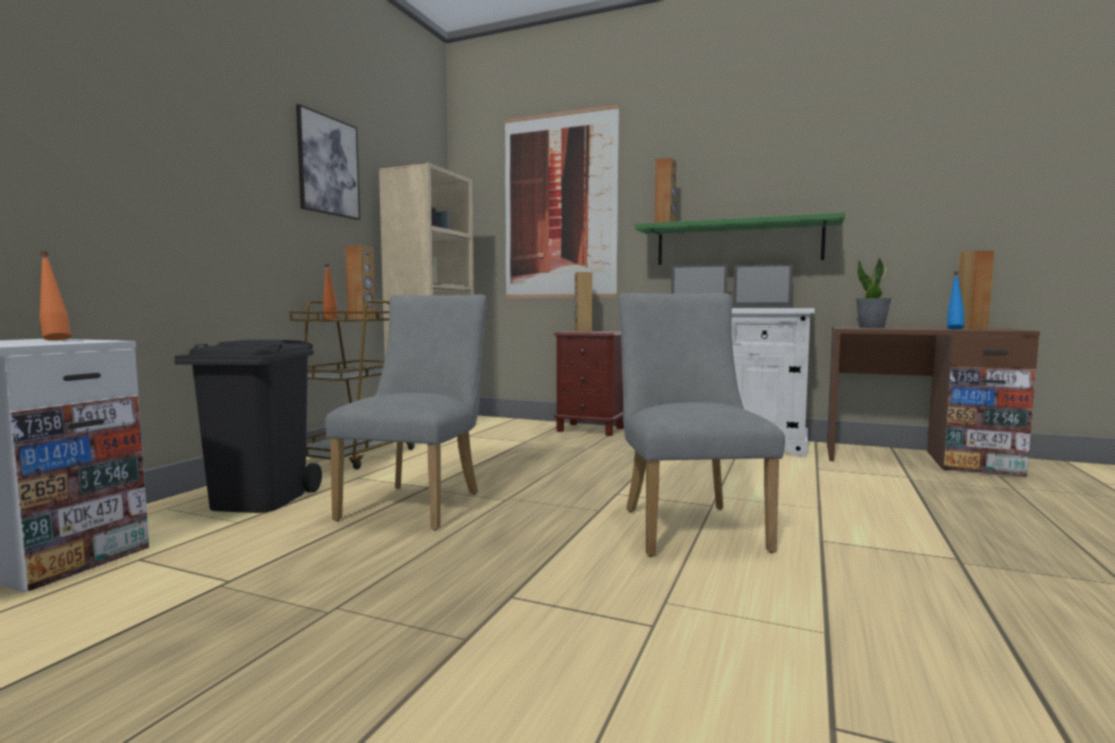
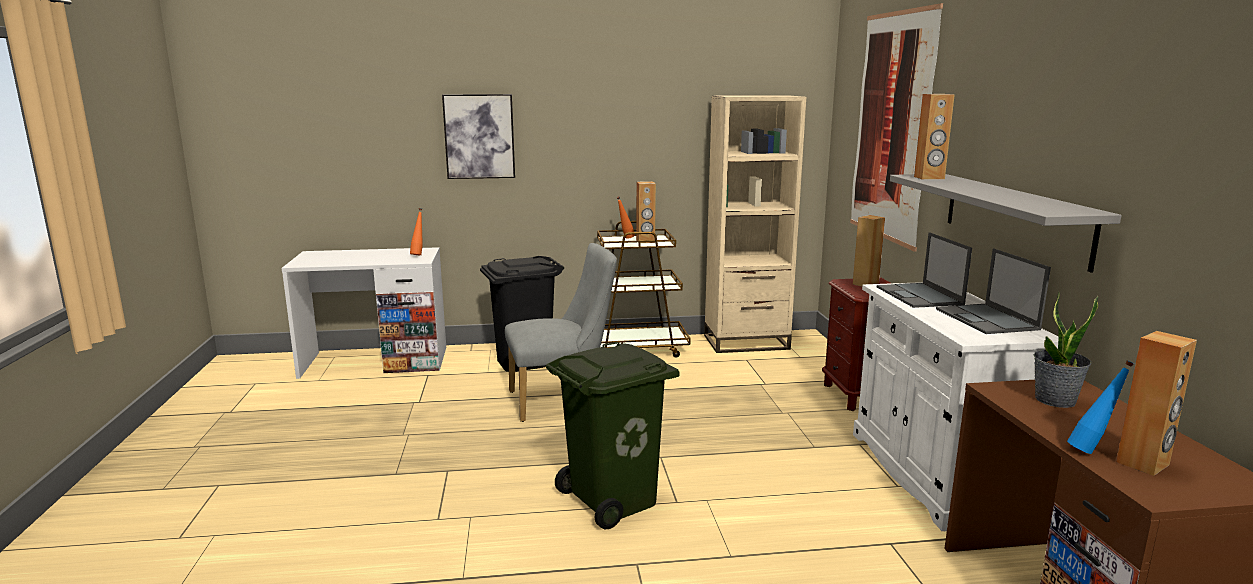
camera: 60 degrees right, 10 degrees up
picture [296,104,360,220] -> picture moved to [442,94,515,179]
grey chair [619,293,785,557] -> green trash can [546,342,680,529]
green shelf [635,212,845,265] -> grey shelf [890,174,1122,273]

